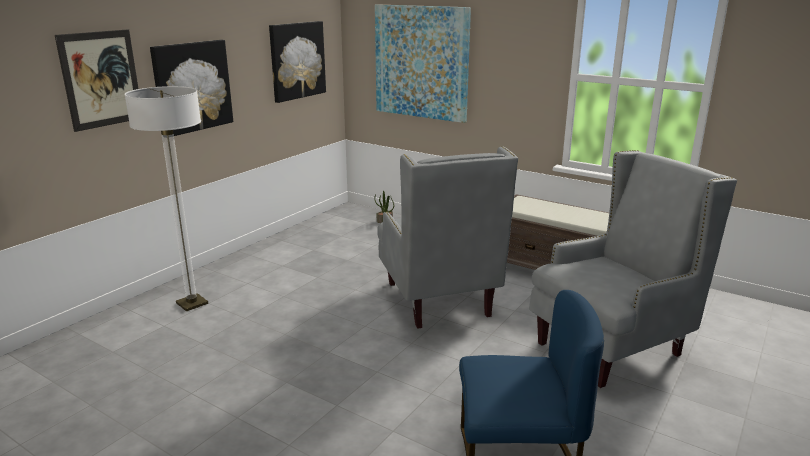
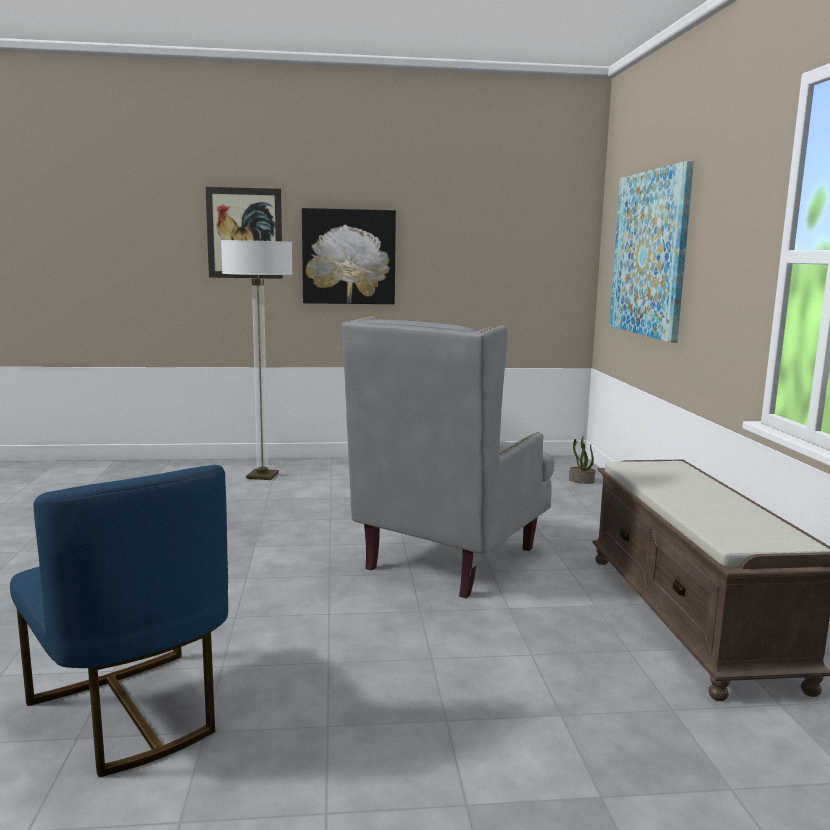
camera: 50 degrees right, 10 degrees down
picture [269,21,326,103] -> none
grey armchair [529,150,737,388] -> none

